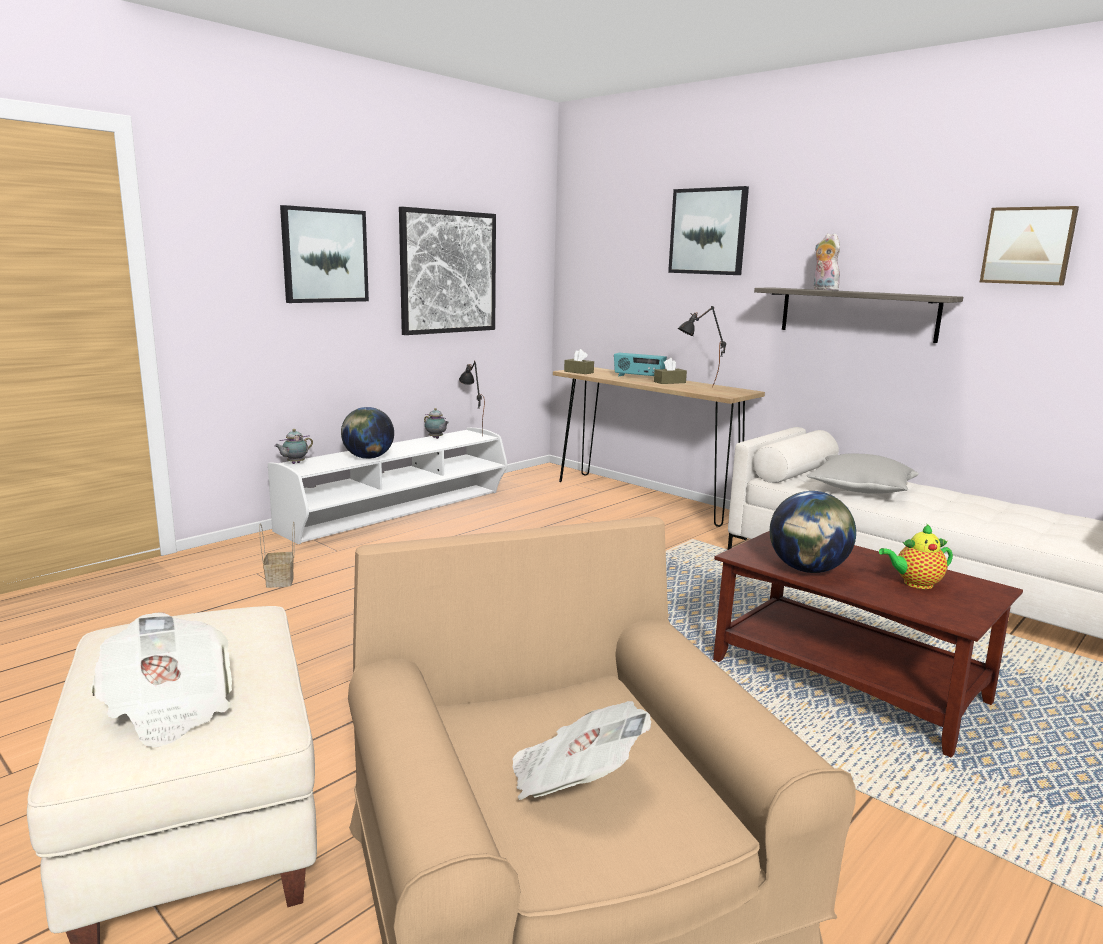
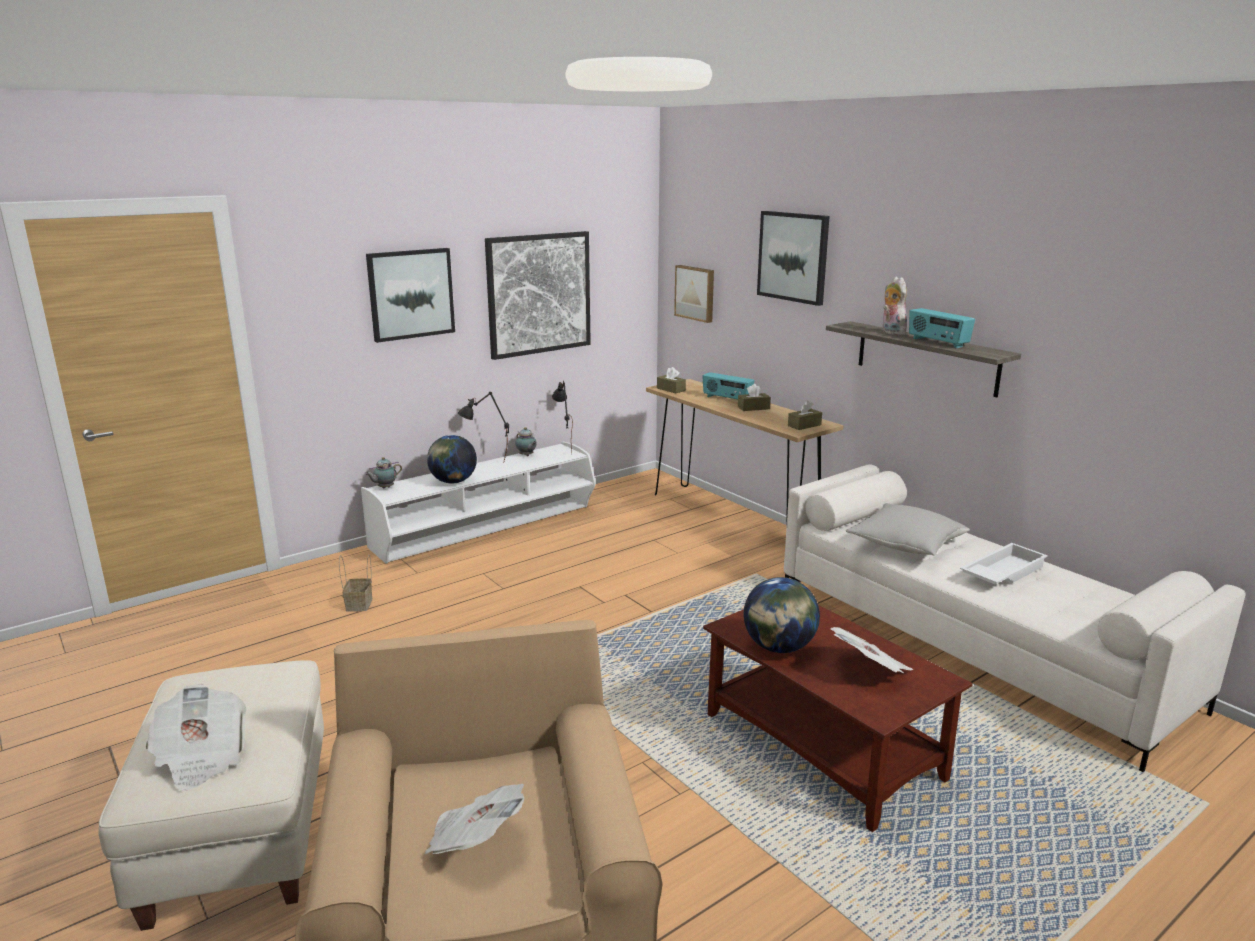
camera: 10 degrees right, 5 degrees up
black table lamp [678,306,726,388] -> black table lamp moved to [458,392,509,463]
teapot [879,523,953,589] -> newspaper [831,627,913,673]
picture [980,206,1079,285] -> picture moved to [674,265,714,323]
none -> brown tissue box [788,400,822,430]
none -> radio [909,308,975,348]
none -> white tray [960,543,1048,584]

